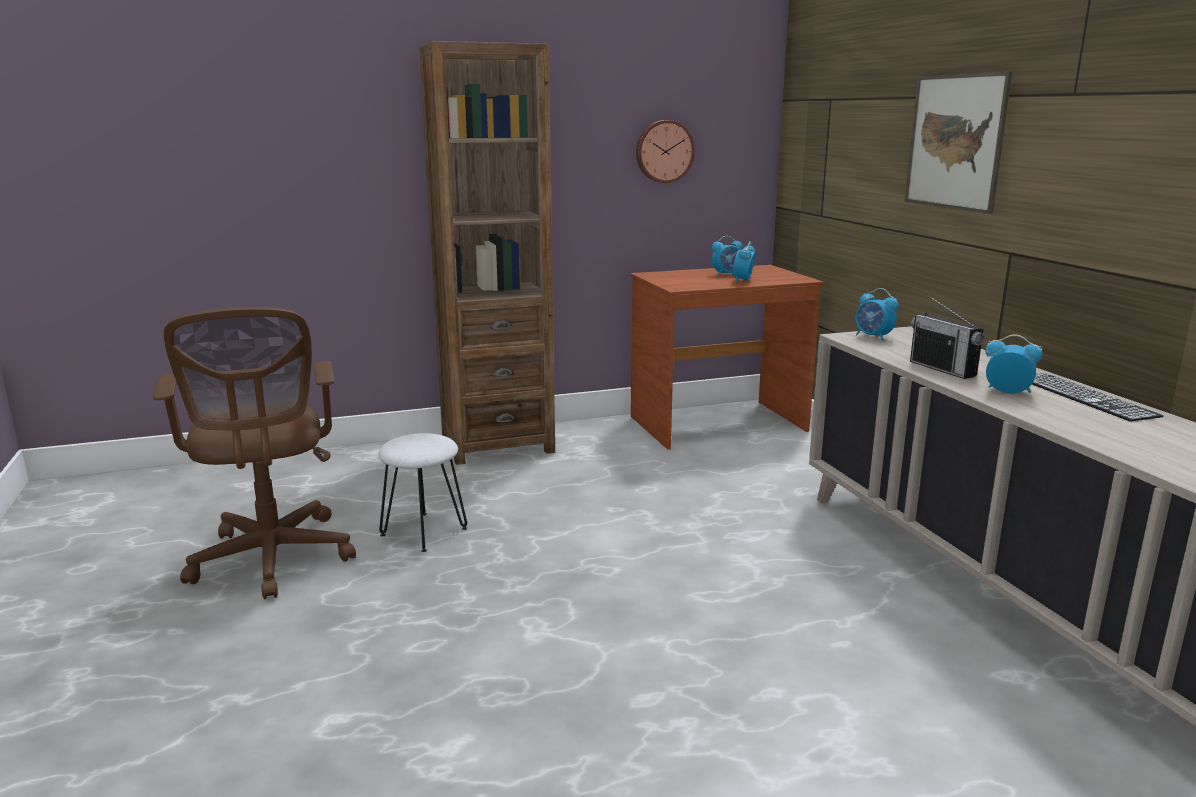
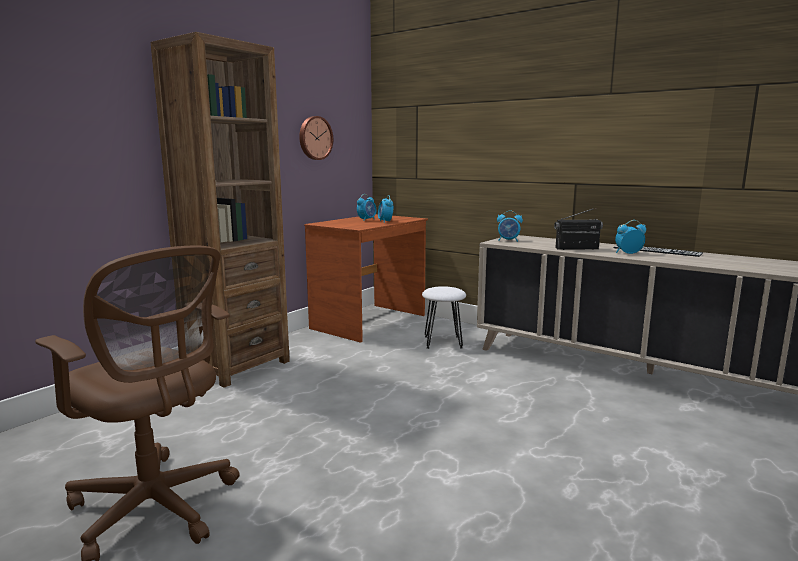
camera: 35 degrees left, 5 degrees down
white stool [378,433,467,552] -> white stool moved to [422,286,466,349]
picture [904,72,1012,214] -> none
radio [910,295,984,379] -> radio turned 150 degrees clockwise [554,208,603,250]

